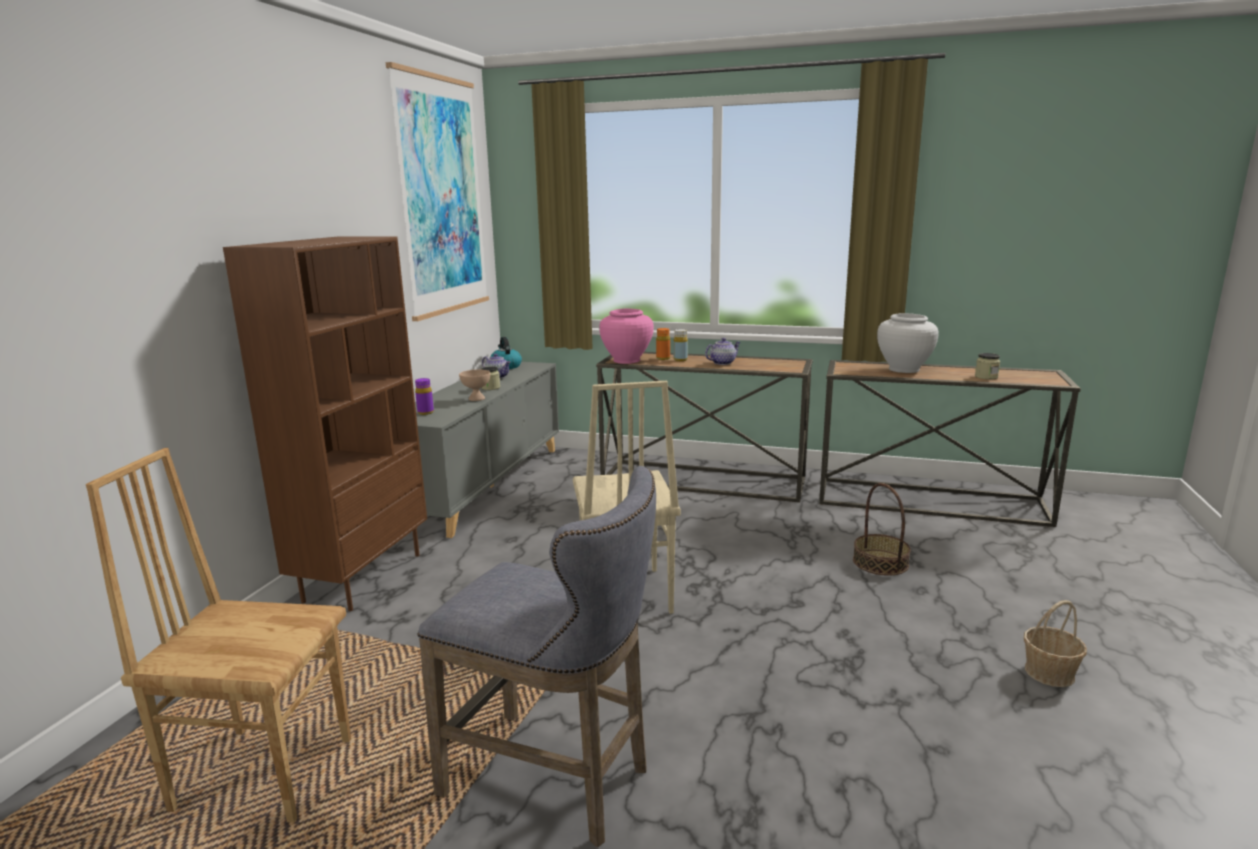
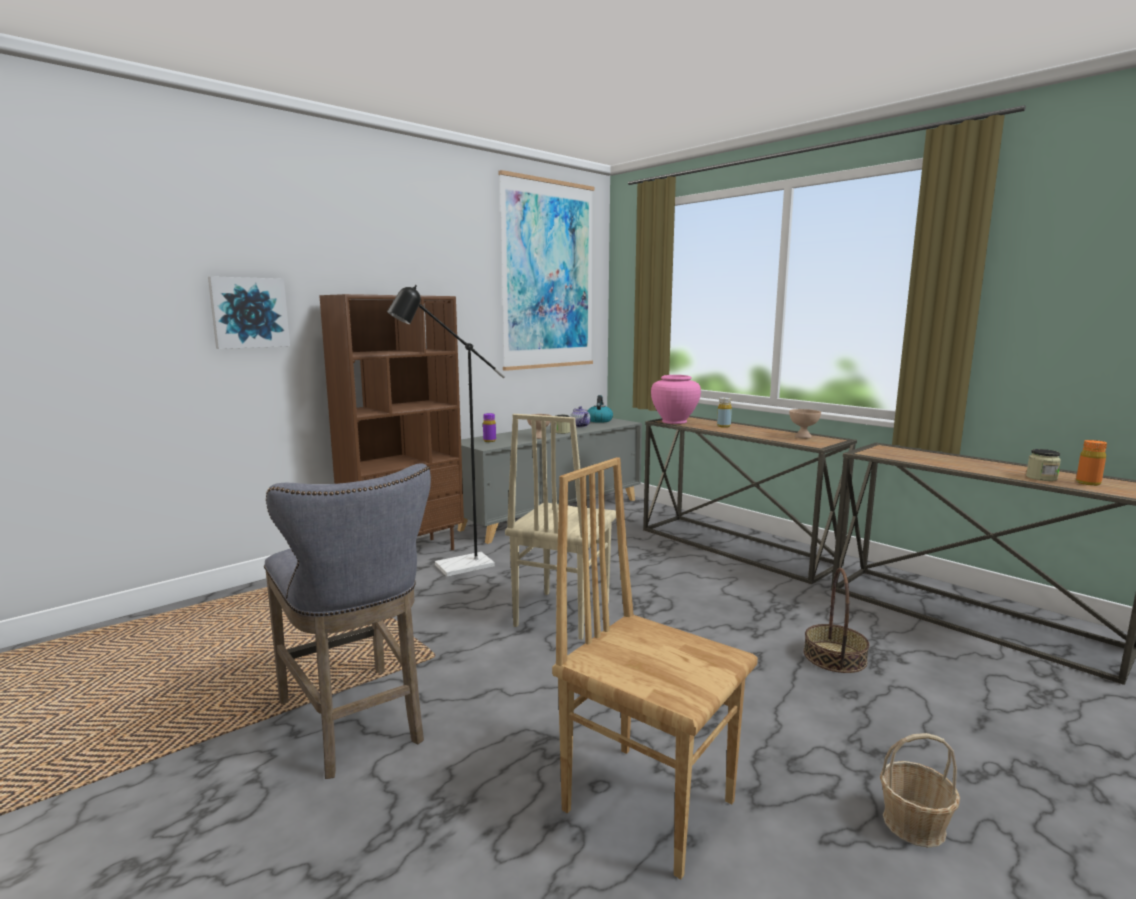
camera: 30 degrees right, 5 degrees down
brown chair [86,448,351,823] -> brown chair moved to [552,457,758,879]
orange bottle [656,328,670,360] -> orange bottle moved to [1076,440,1107,486]
teapot [705,338,741,365] -> none
white vase [877,313,939,373] -> none
none -> picture [208,276,290,349]
none -> black floor lamp [387,285,505,577]
none -> beige bowl [789,409,821,439]

